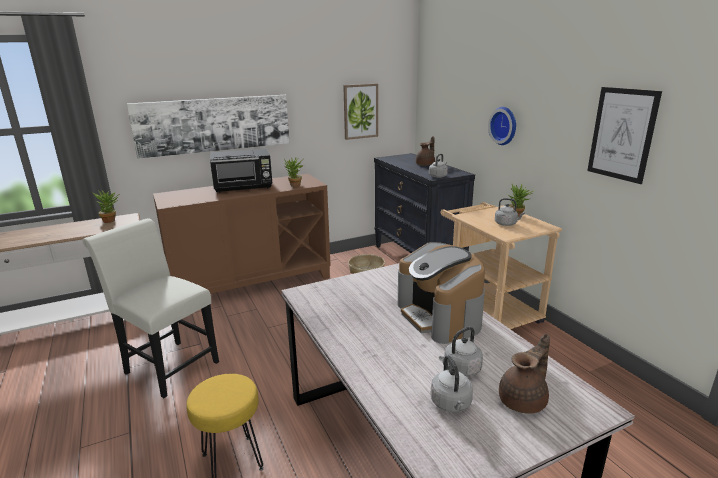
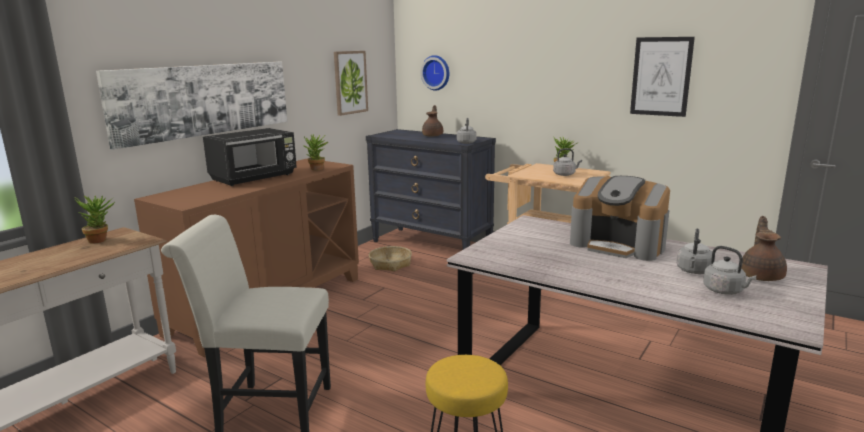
camera: 30 degrees left, 5 degrees down
wall clock [488,107,516,145] -> wall clock moved to [421,55,449,91]

